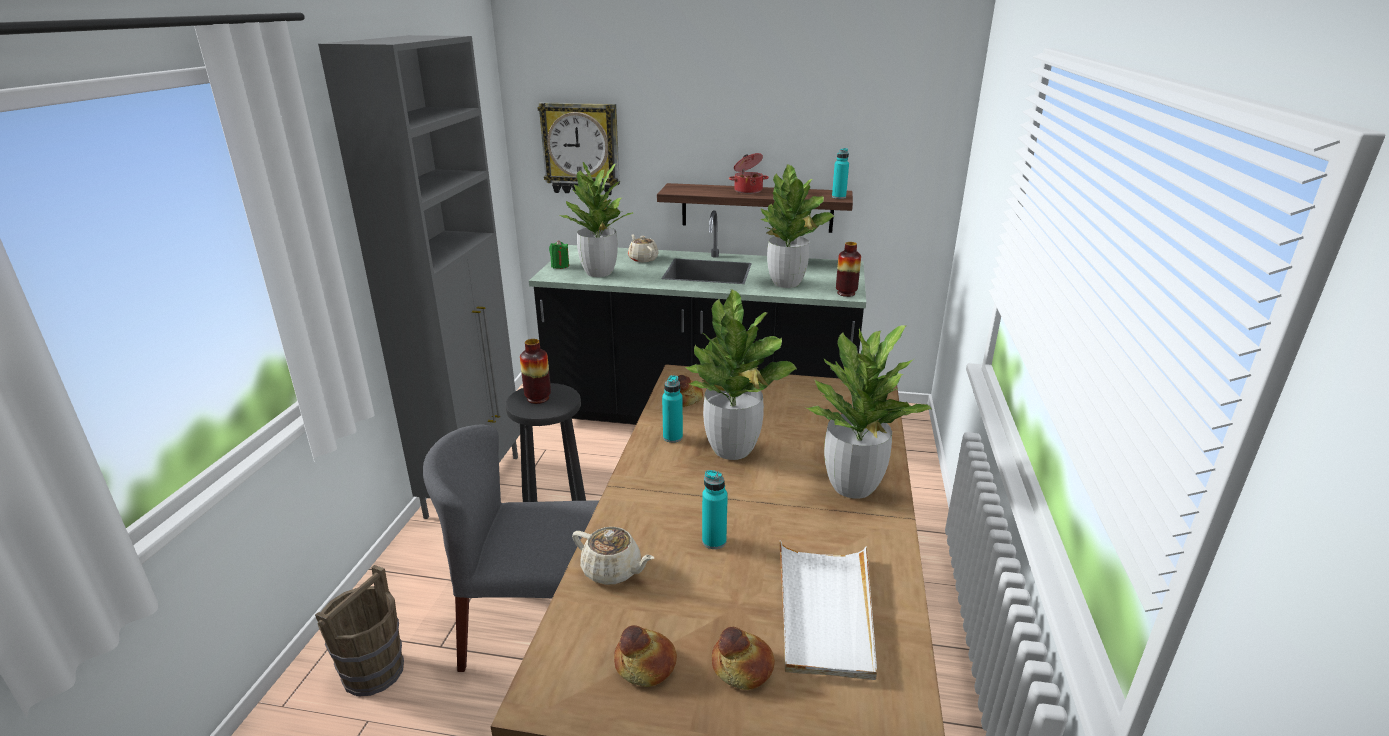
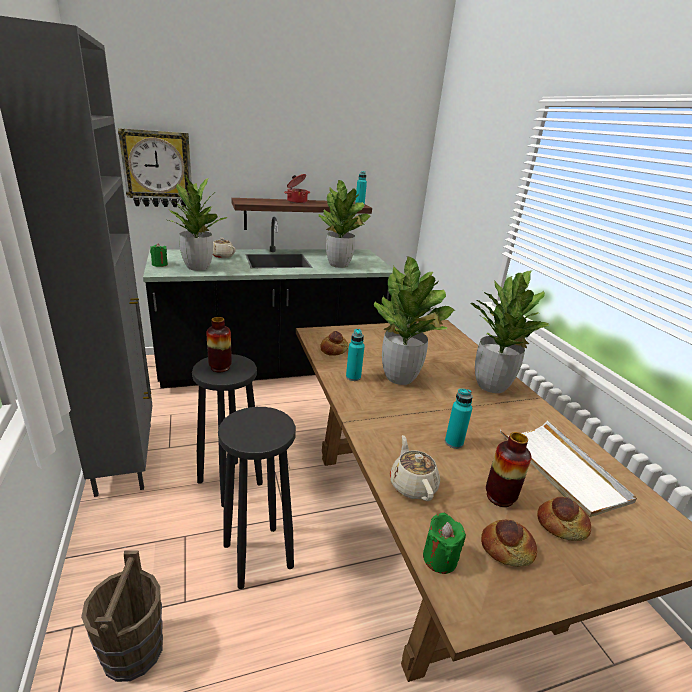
camera: 30 degrees left, 0 degrees up
grey chair [423,424,599,672] -> black stool [218,407,296,589]
beige teapot [572,527,654,585] -> beige teapot turned 105 degrees counterclockwise [390,435,440,501]
vase [836,242,861,297] -> vase moved to [486,432,532,507]
none -> green candle [423,513,466,574]

